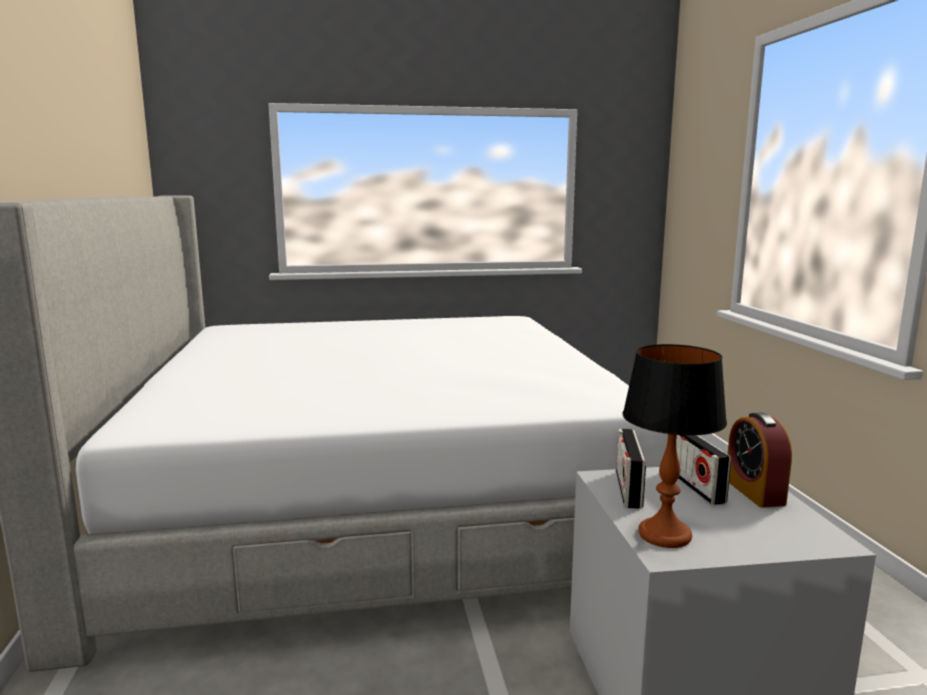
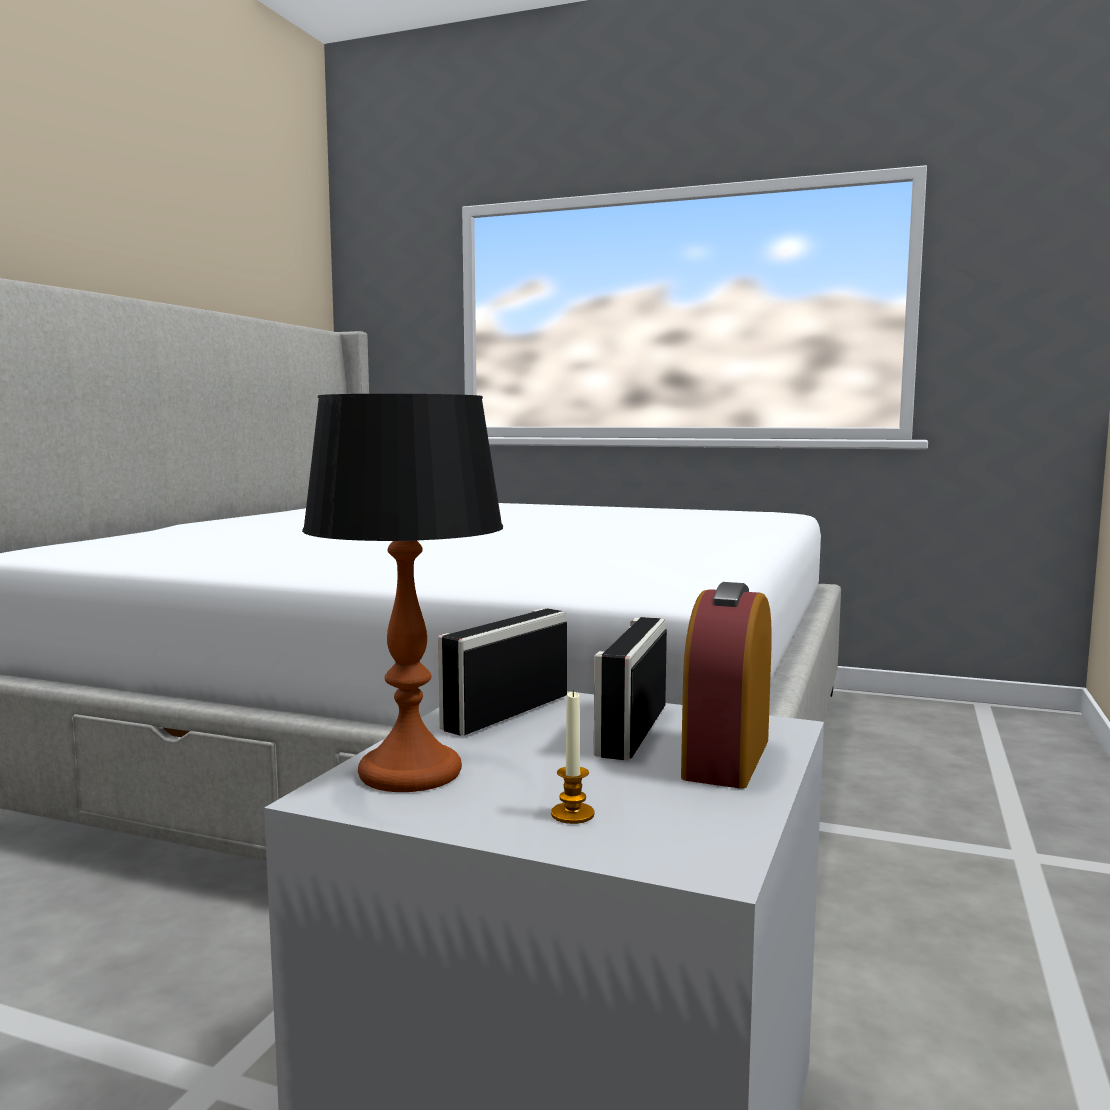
camera: 30 degrees right, 5 degrees down
none -> candle [551,689,595,824]

